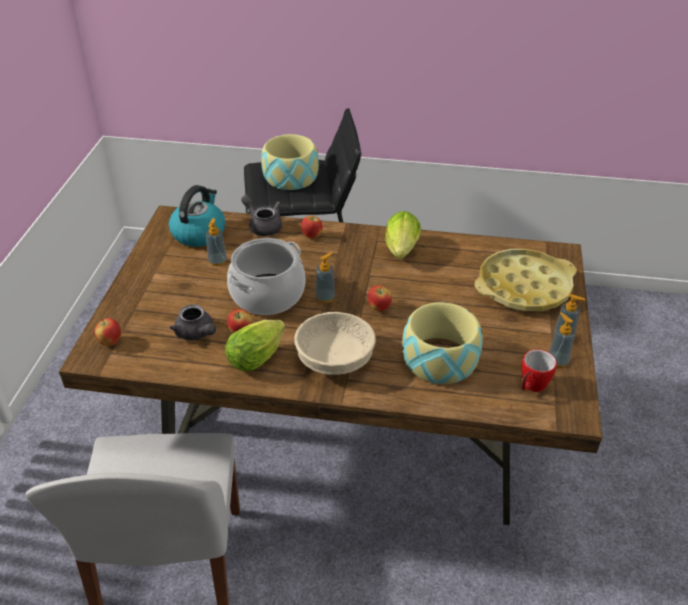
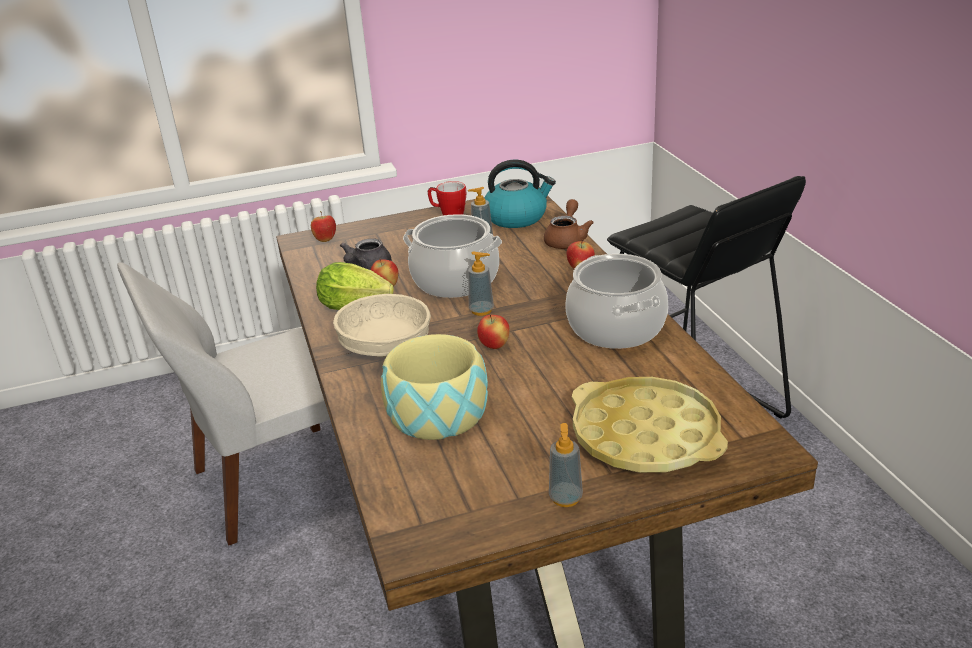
camera: 65 degrees right, 10 degrees down
grey teapot [241,195,282,236] -> brown teapot [544,199,594,249]
bowl [261,134,319,190] -> none
lettuce [385,211,421,259] -> cooking pot [565,254,668,349]
mug [522,349,557,392] -> mug moved to [428,181,466,216]
soap dispenser [549,312,575,368] -> none

